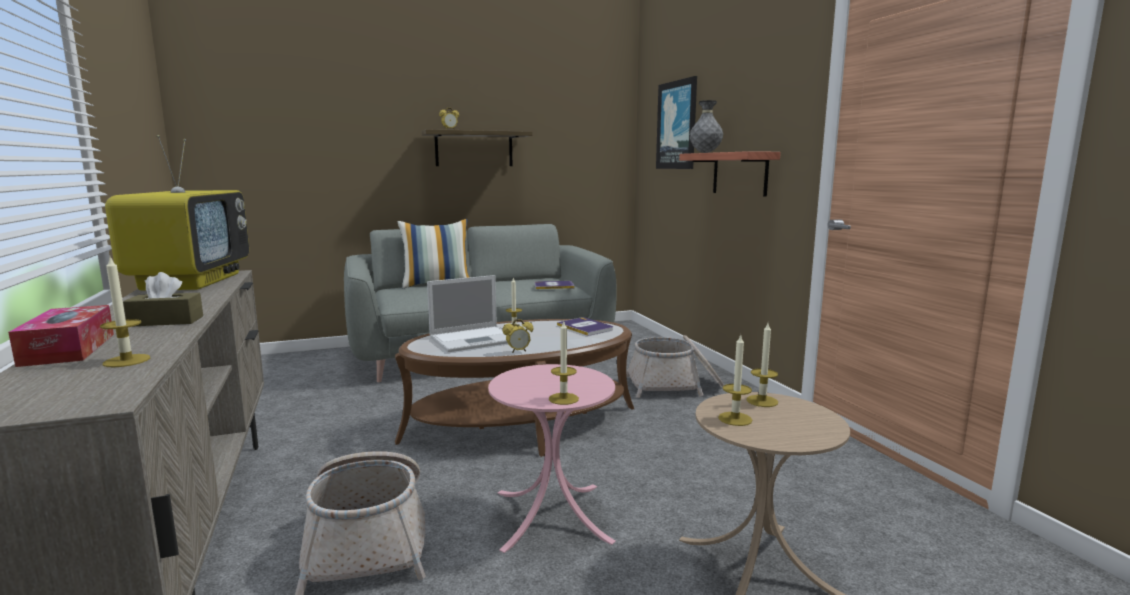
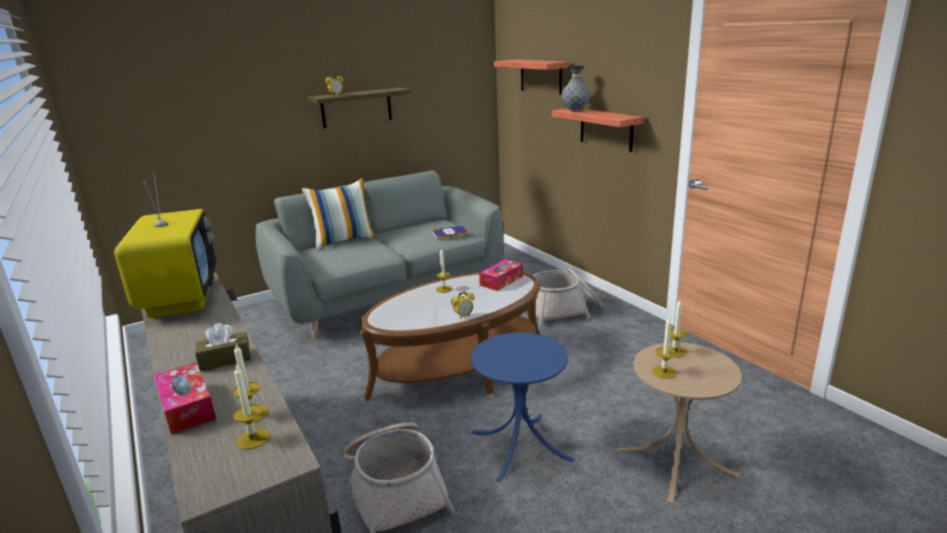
camera: 10 degrees left, 10 degrees up
laptop [427,275,508,352] -> none
pink side table [488,364,616,553] -> blue side table [471,332,575,482]
candle [549,322,579,405] -> candle moved to [233,364,270,450]
book [557,317,613,336] -> tissue box [479,259,523,291]
picture [656,76,697,169] -> shelf [494,59,570,95]

